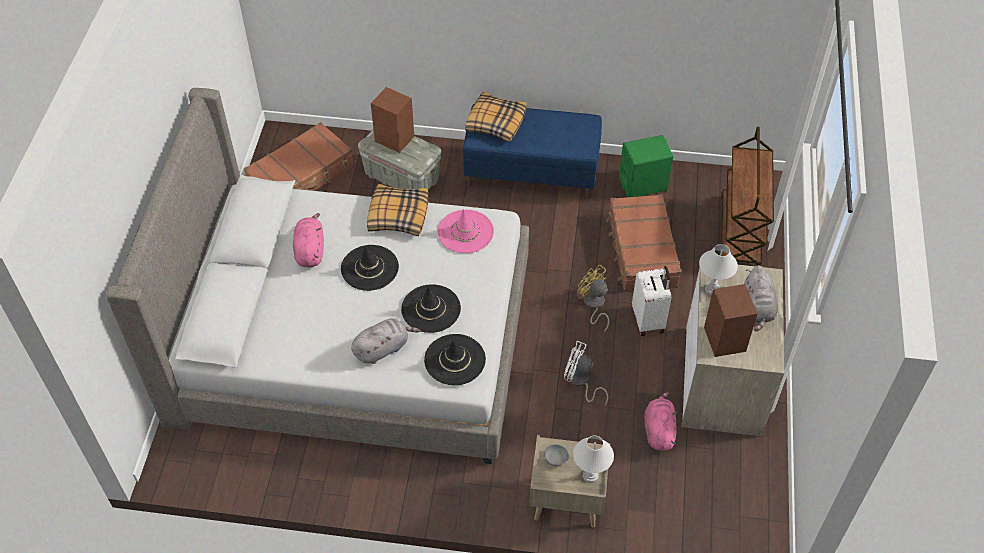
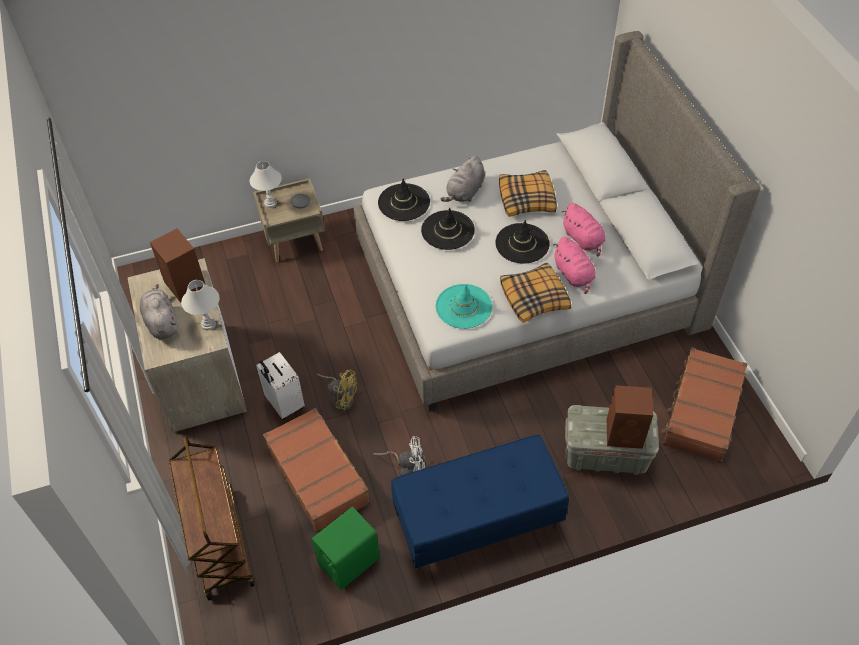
camera: 155 degrees right, 0 degrees up
pink hat [438,209,494,253] -> turquoise hat [436,284,492,329]
pillow [465,92,527,142] -> pillow moved to [499,170,557,217]
white fan [564,341,608,405] -> white fan moved to [374,436,425,475]
pink plush toy [644,392,678,451] -> pink plush toy moved to [553,237,595,294]

